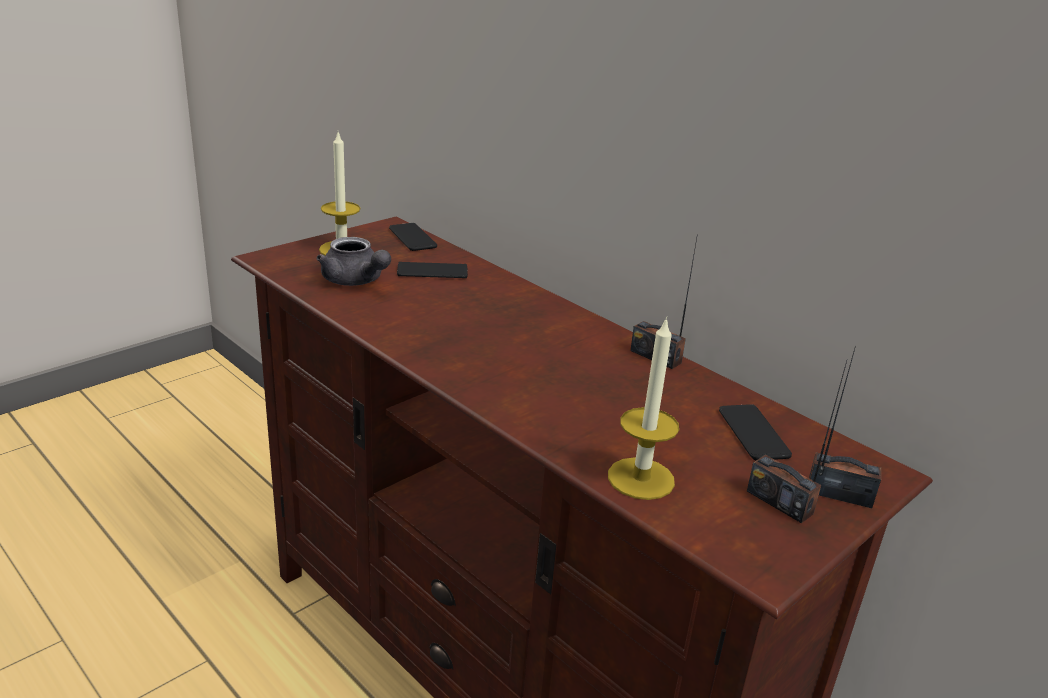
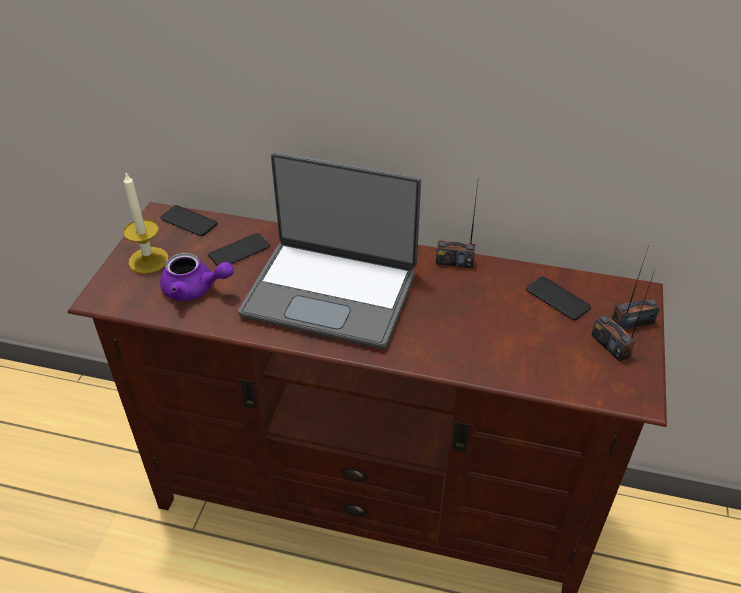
camera: 30 degrees left, 15 degrees up
grey teapot [316,237,391,286] -> purple teapot [160,253,234,301]
candle [608,316,679,500] -> none
radio [747,361,847,523] -> radio turned 45 degrees clockwise [591,269,655,362]
none -> laptop [238,152,421,349]

